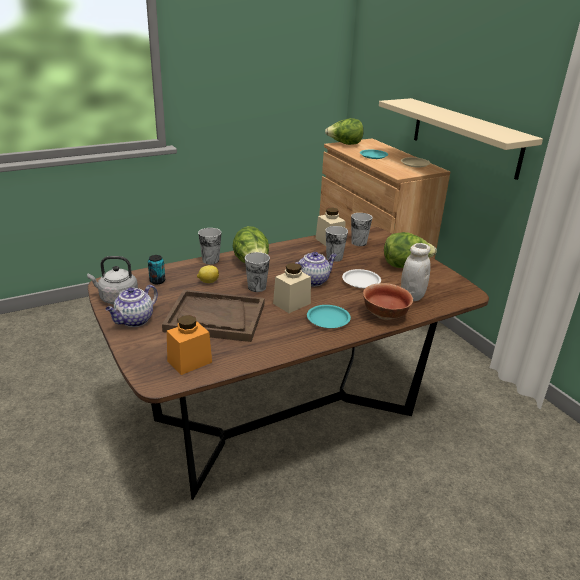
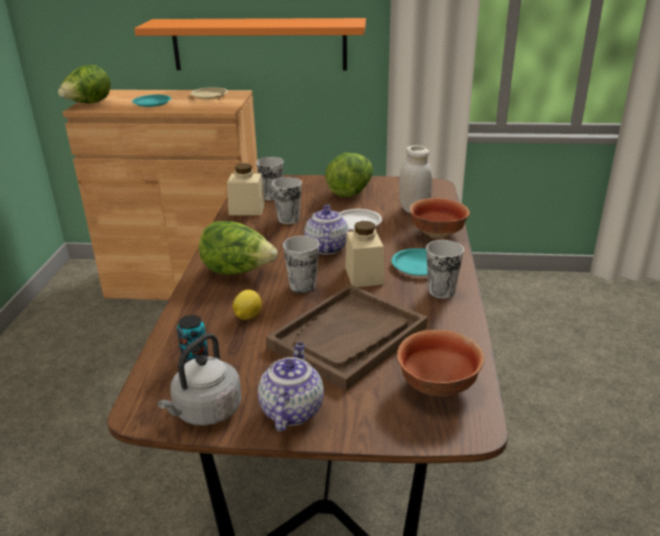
camera: 55 degrees left, 0 degrees up
teapot [105,285,158,327] -> teapot turned 150 degrees counterclockwise [258,343,324,431]
orange jar [167,315,212,375] -> bowl [397,330,484,396]
cup [198,228,222,264] -> cup moved to [426,240,464,299]
beige shelf [379,98,543,180] -> orange shelf [134,18,366,71]

